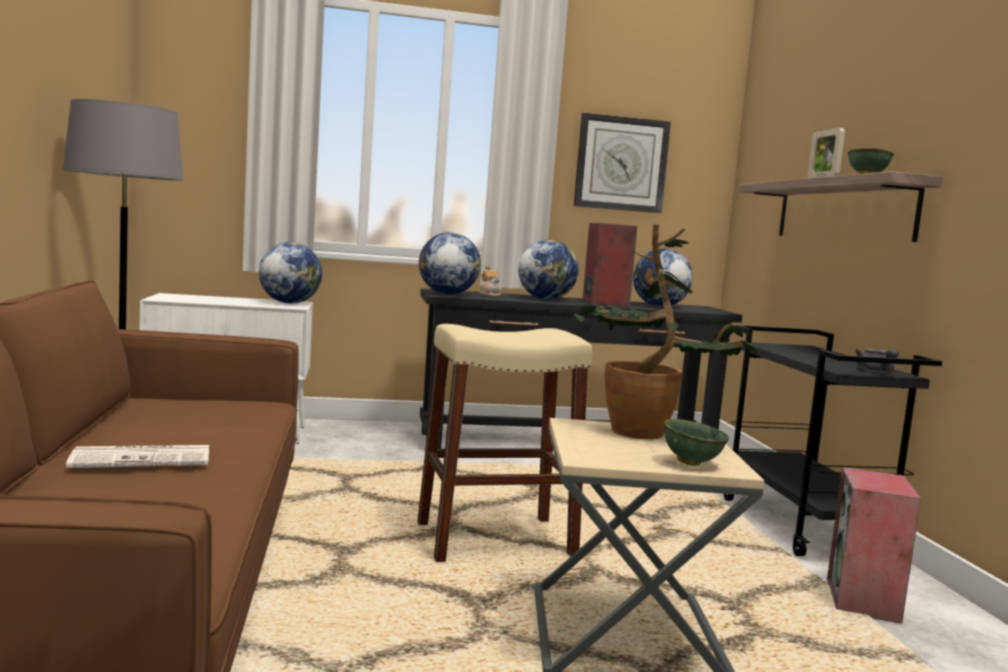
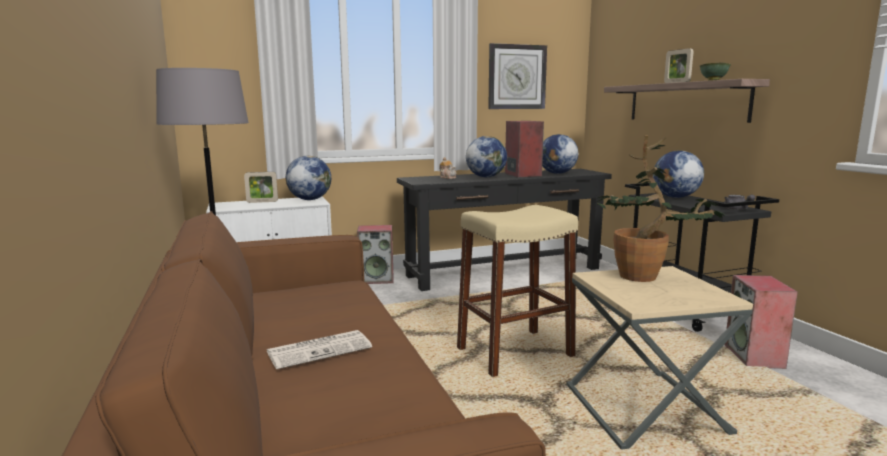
camera: 10 degrees left, 5 degrees up
globe [419,232,481,295] -> globe moved to [653,150,704,198]
green bowl [664,419,729,466] -> none
none -> picture frame [244,172,278,203]
none -> speaker [357,225,393,284]

